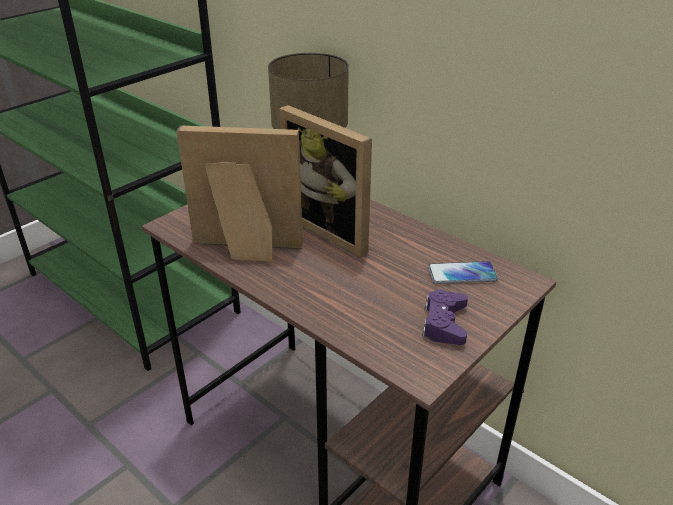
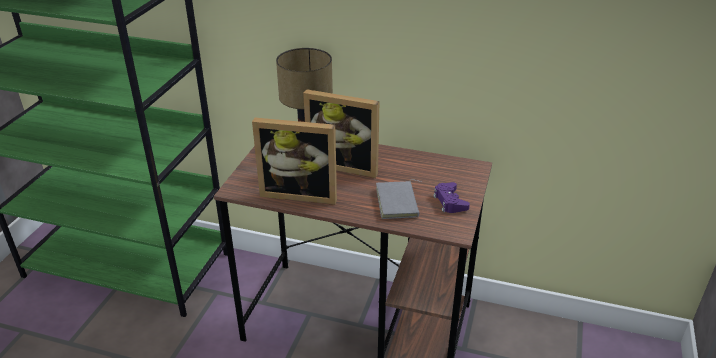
camera: 25 degrees left, 0 degrees up
picture frame [176,125,303,261] -> picture frame turned 150 degrees counterclockwise [252,118,337,205]
phone [428,261,498,284] -> none
none -> grey book [376,179,421,219]

